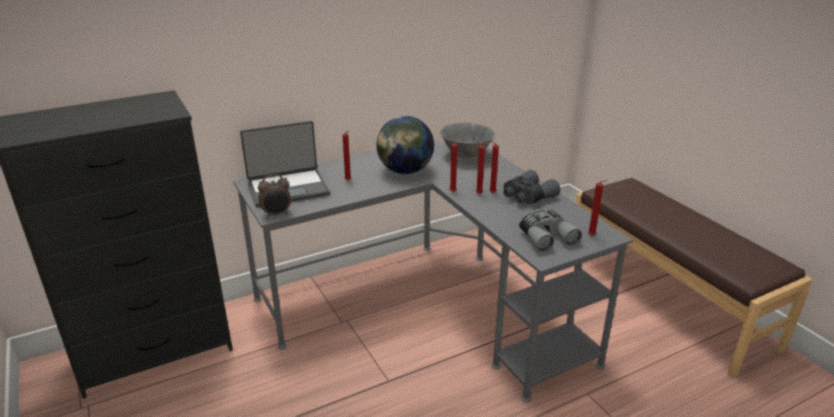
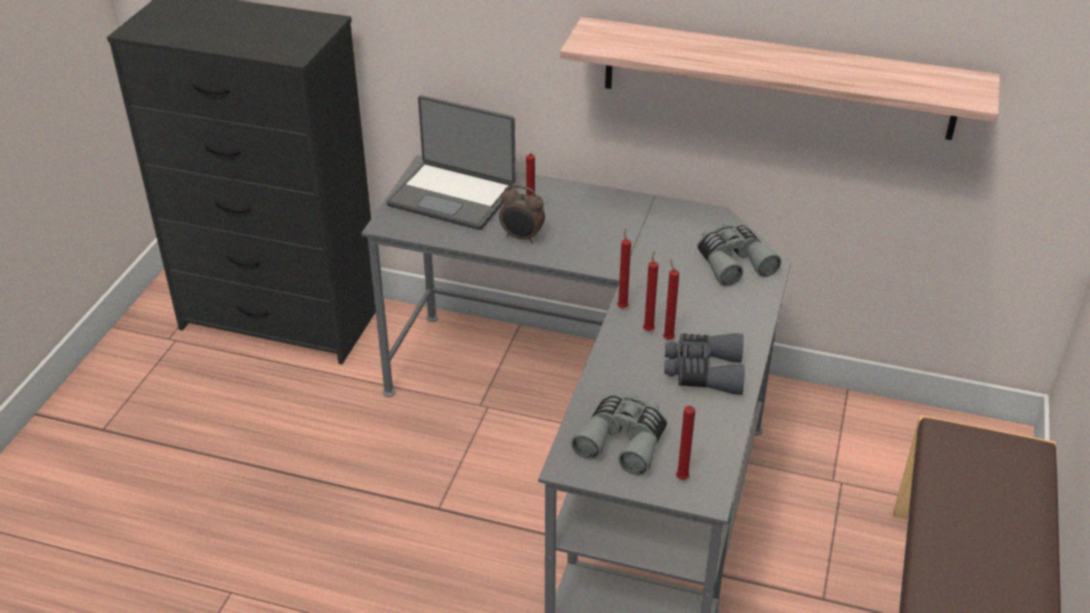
camera: 45 degrees right, 10 degrees up
alarm clock [258,174,291,218] -> alarm clock moved to [499,185,545,243]
globe [377,116,434,174] -> none
grey bowl [440,123,495,158] -> grey binoculars [697,224,782,287]
none -> shelf [560,17,1000,140]

